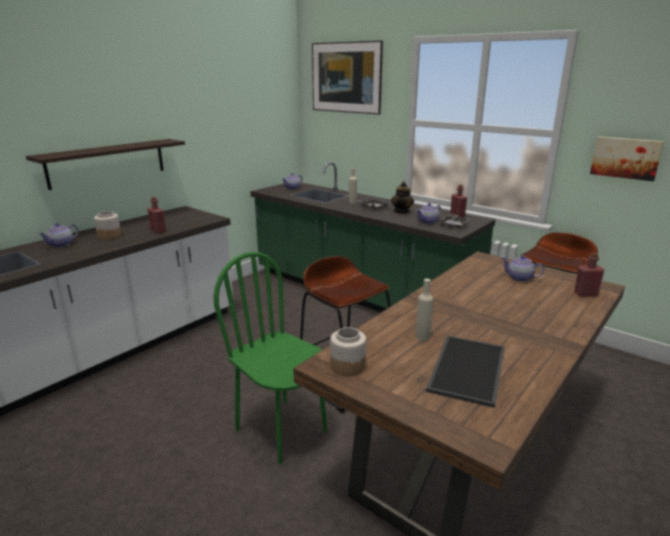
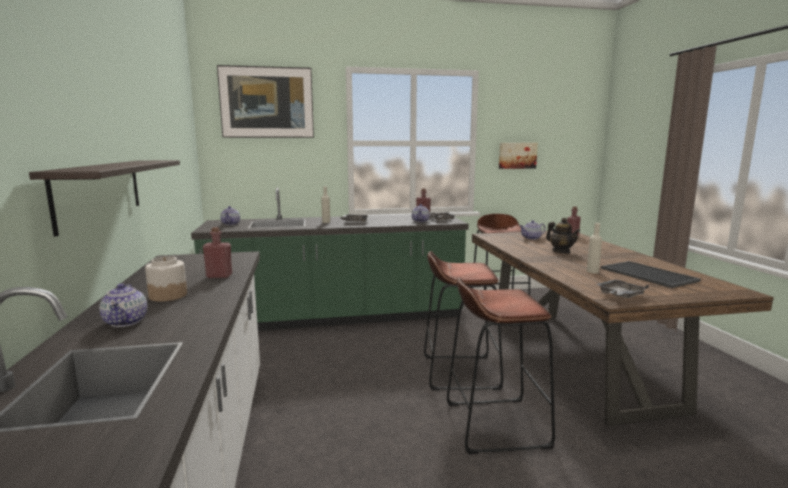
camera: 50 degrees left, 10 degrees down
green chair [213,252,327,464] -> brown stool [447,277,555,454]
jar [330,327,366,376] -> grey tray [596,279,649,298]
teapot [391,181,414,214] -> teapot moved to [546,218,580,253]

